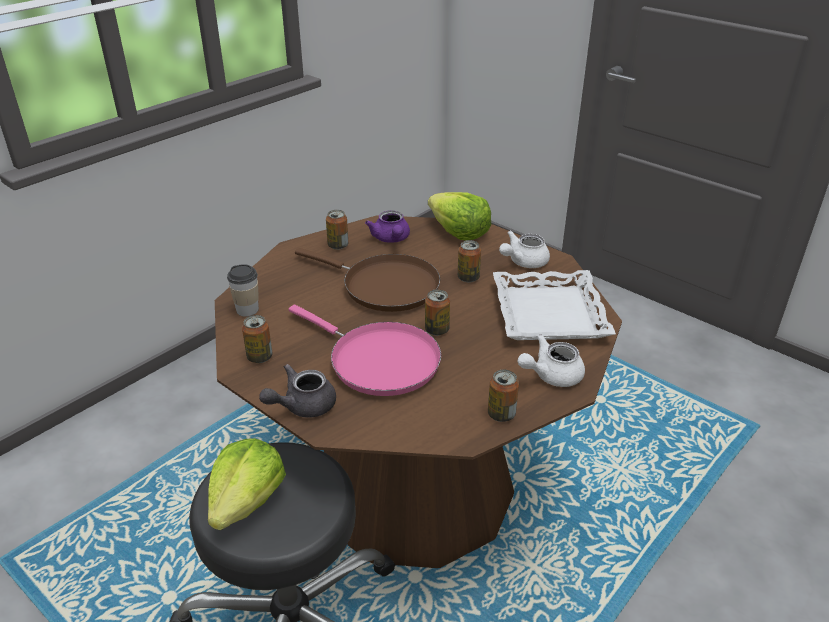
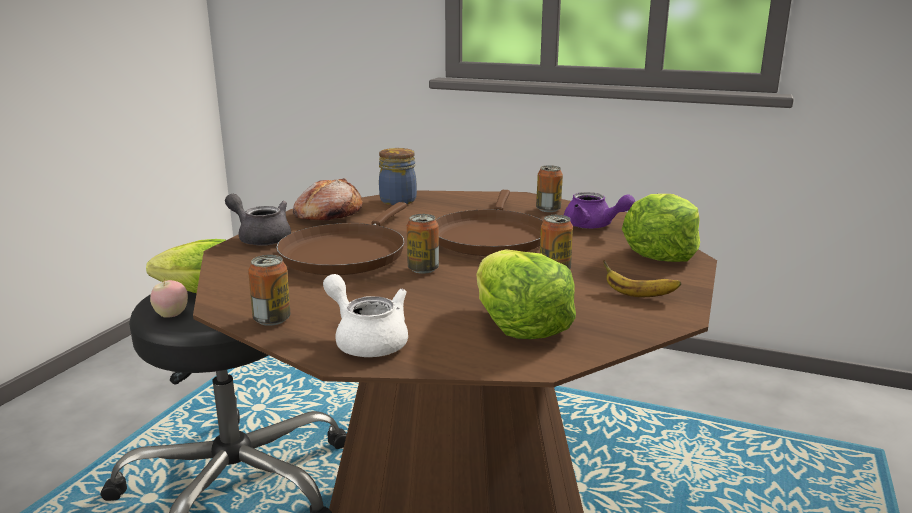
camera: 70 degrees right, 15 degrees down
cup [227,264,259,317] -> jar [379,148,417,205]
can [242,315,272,363] -> bread [293,178,362,221]
pink frying pan [289,305,441,396] -> brown frying pan [276,202,407,275]
purple teapot [365,210,410,243] -> purple teapot turned 105 degrees counterclockwise [564,192,635,229]
white tray [493,270,616,340] -> lettuce [476,249,576,339]
white teapot [499,231,550,268] -> banana [603,260,681,297]
none -> apple [150,280,188,318]

